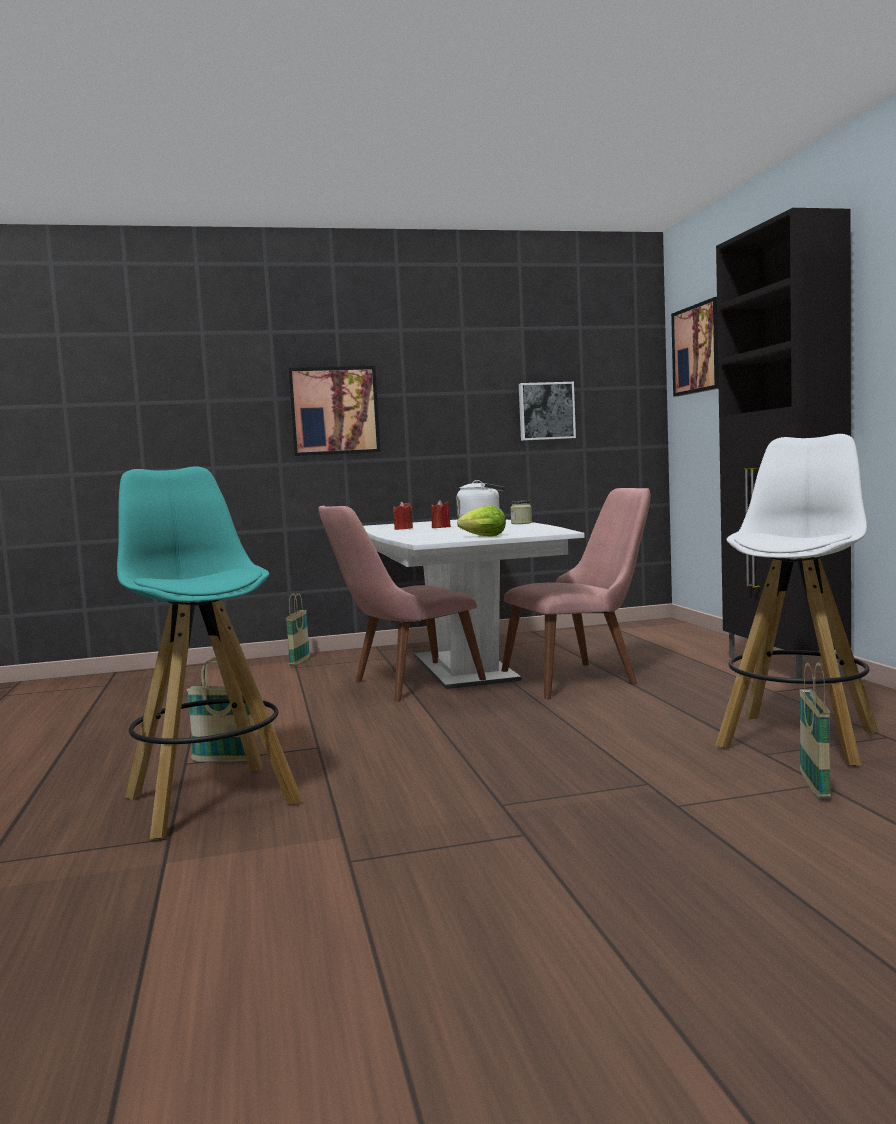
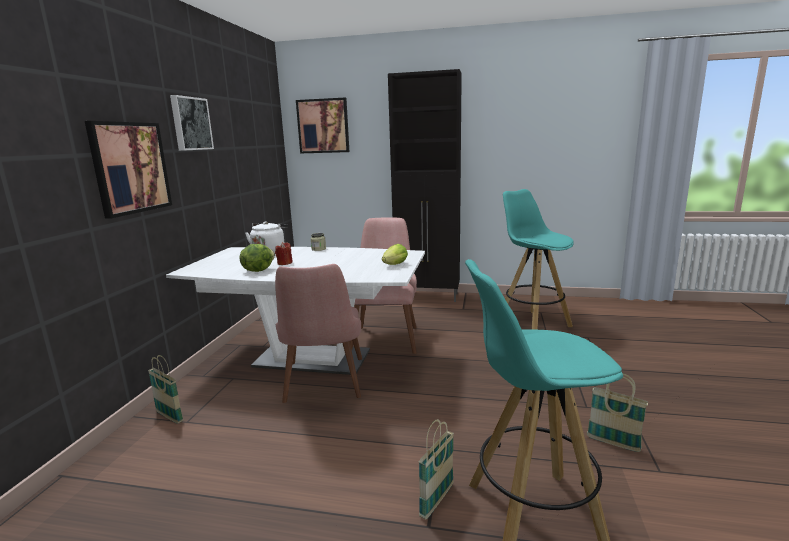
camera: 65 degrees left, 10 degrees up
red candle [393,501,413,530] -> lettuce [240,244,275,272]
picture [519,382,576,441] -> picture moved to [170,95,214,151]
white stool [715,434,878,766] -> turquoise stool [503,189,573,330]
basket [800,662,831,799] -> basket moved to [587,373,648,452]

